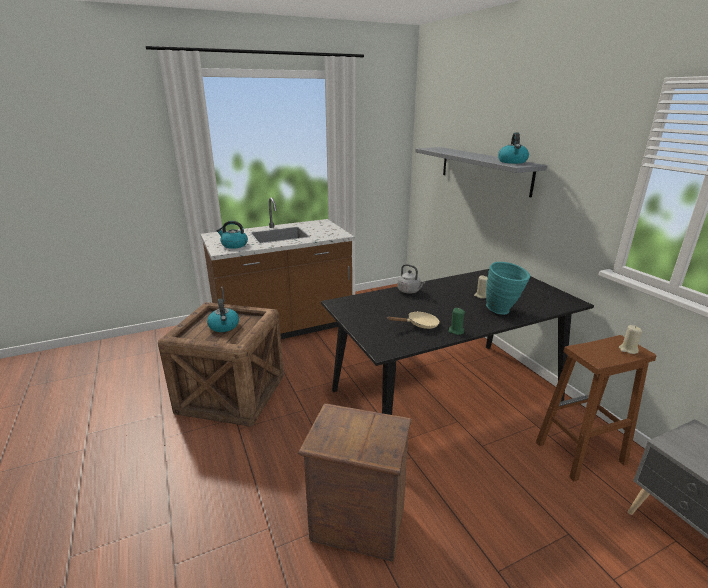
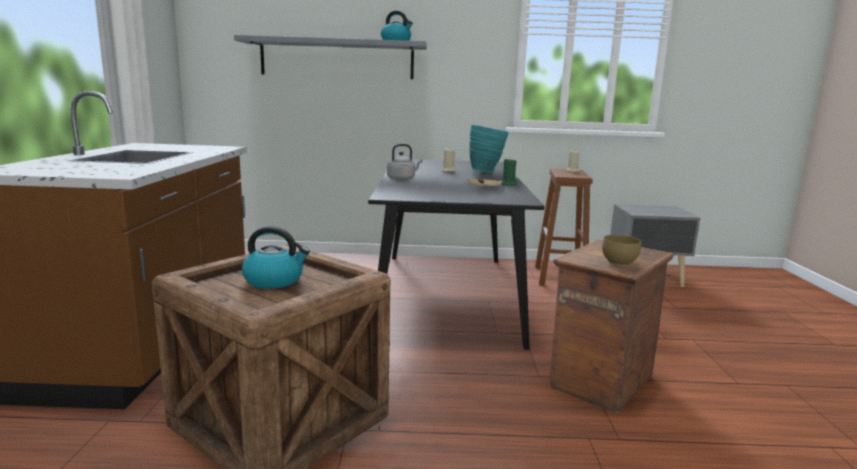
camera: 65 degrees left, 10 degrees down
kettle [217,221,248,249] -> none
none -> brown bowl [602,235,641,266]

